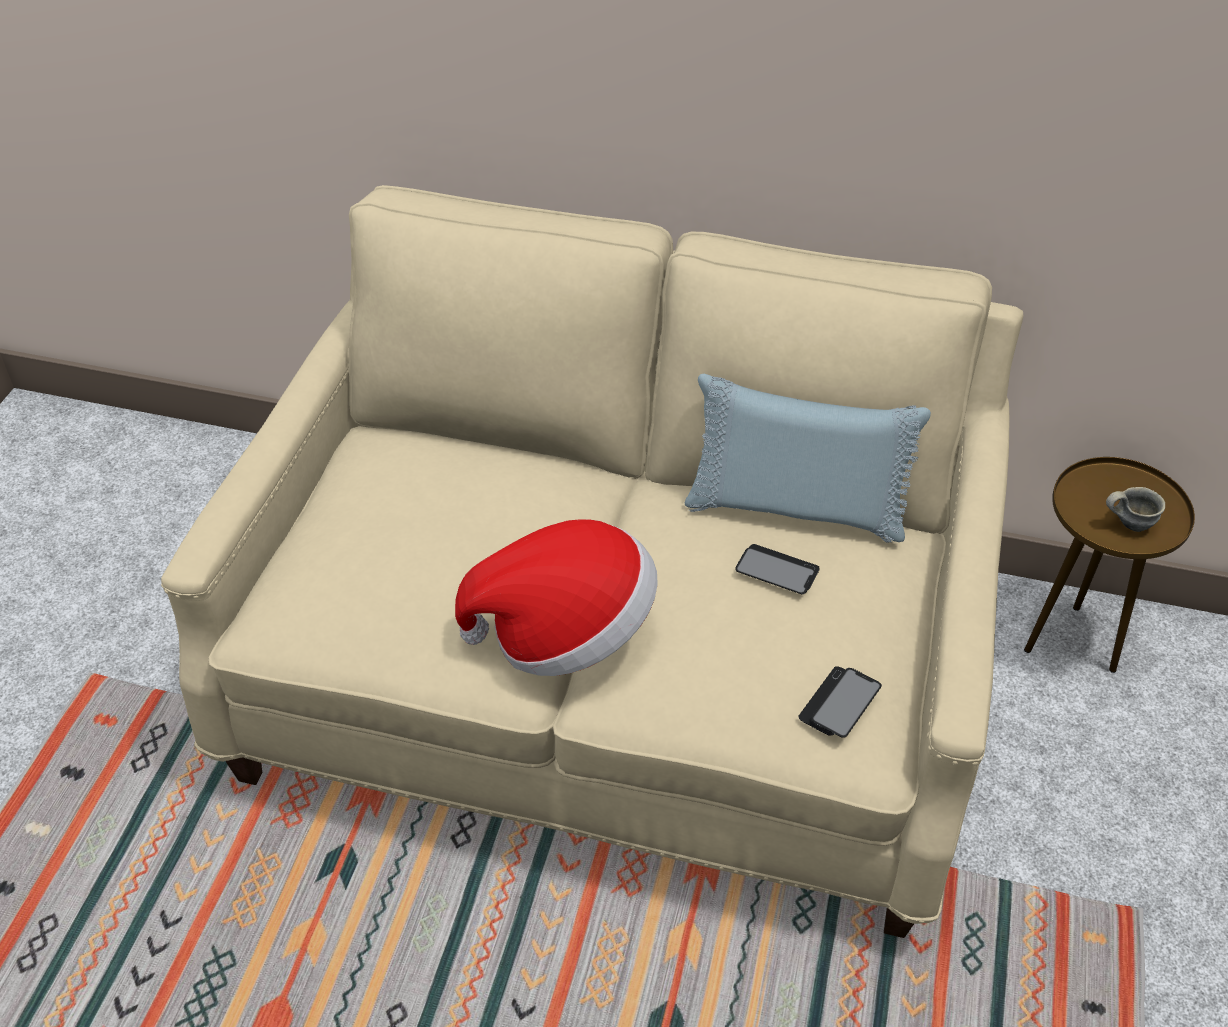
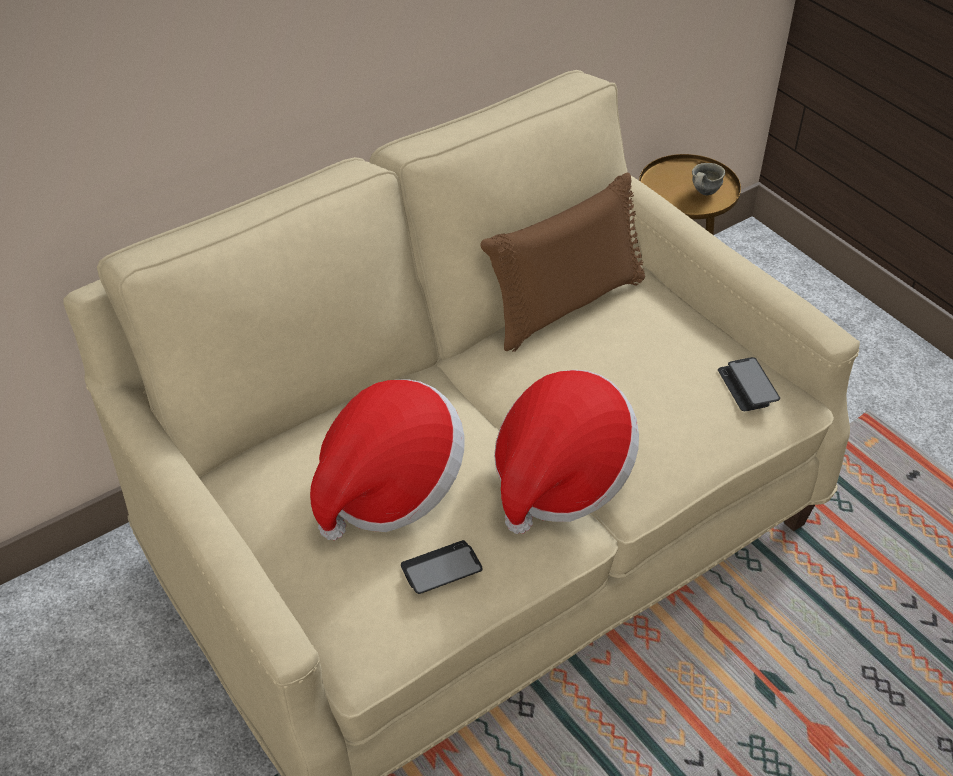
camera: 50 degrees left, 0 degrees up
blue pillow [685,374,931,543] -> brown pillow [480,172,645,352]
phone [735,544,819,595] -> phone moved to [401,540,483,594]
none -> hat [310,379,464,540]

